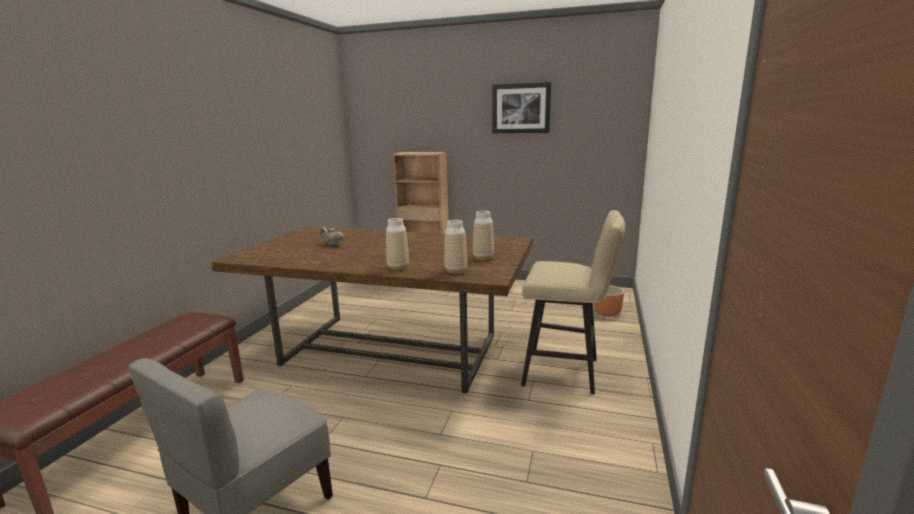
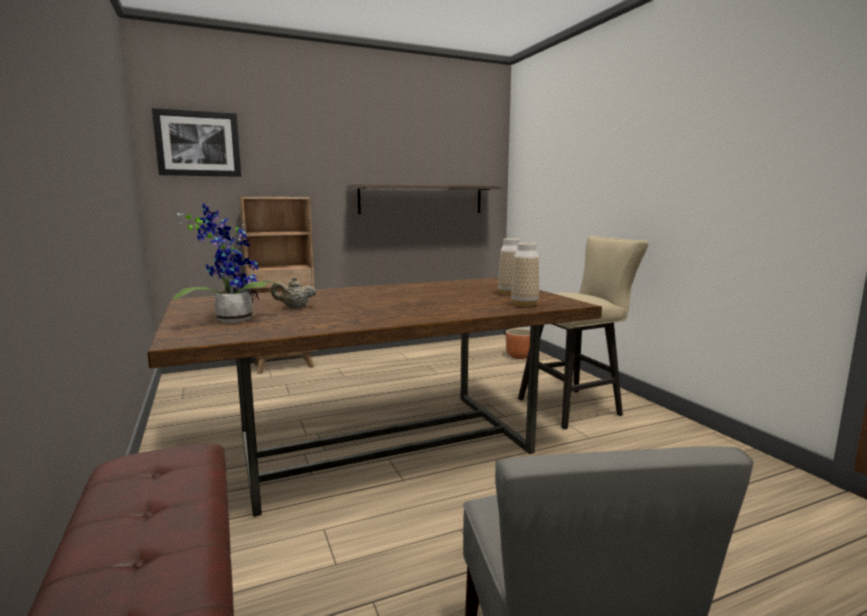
camera: 40 degrees left, 5 degrees down
vase [386,218,409,270] -> none
picture [492,82,551,134] -> picture moved to [152,108,241,177]
none -> potted plant [173,203,281,322]
none -> shelf [347,184,501,214]

